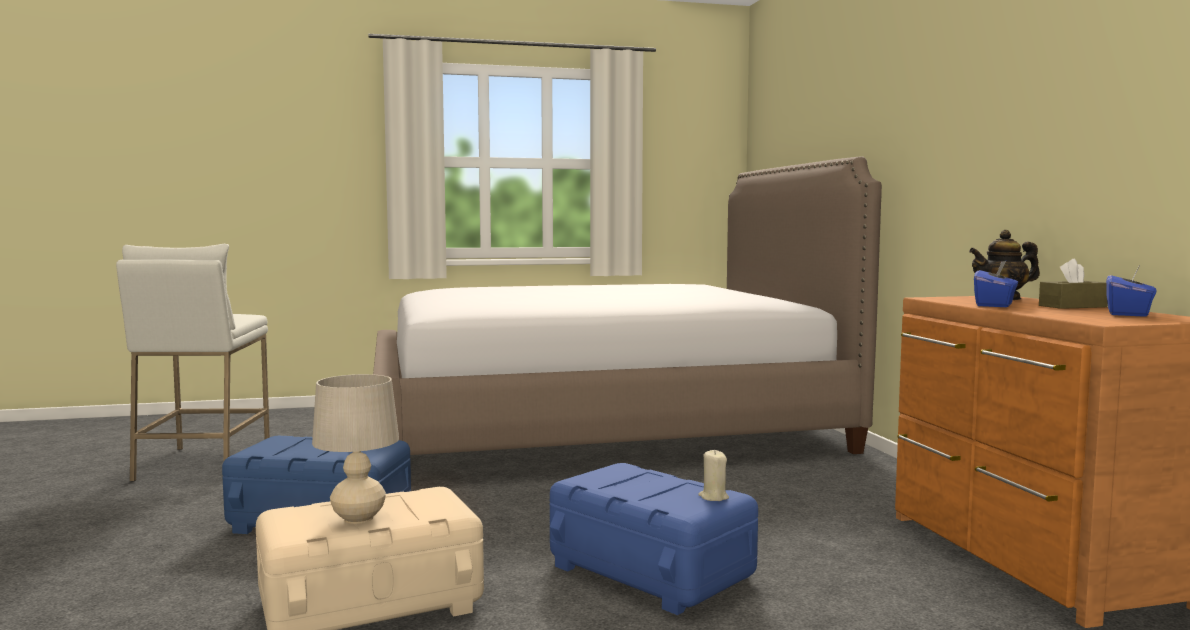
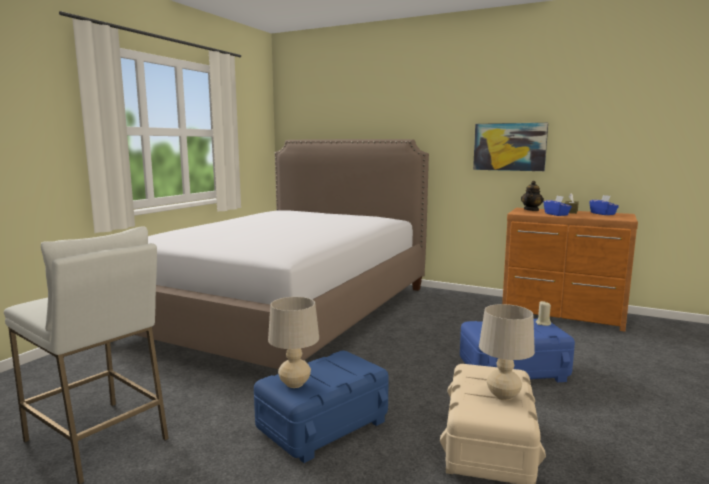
camera: 50 degrees left, 5 degrees up
none -> beige table lamp [268,297,319,388]
none -> picture [473,123,548,171]

